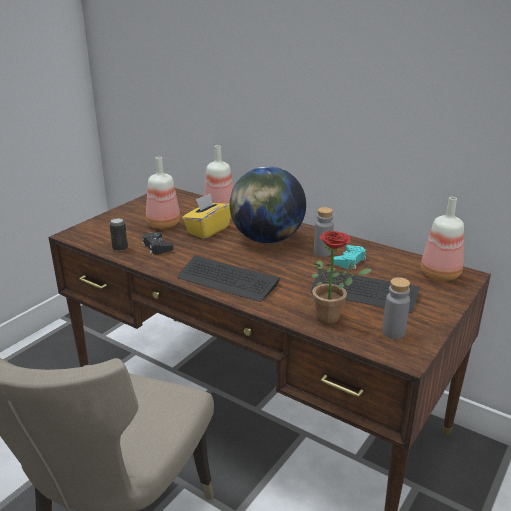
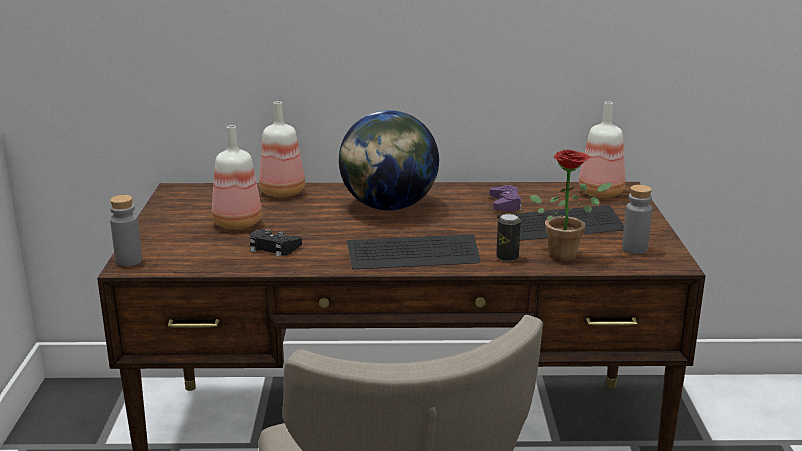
camera: 35 degrees left, 5 degrees down
can [109,218,128,251] -> can moved to [496,214,521,262]
yellow tissue box [182,193,231,239] -> none
grey bottle [314,207,334,257] -> grey bottle moved to [110,195,142,266]
turquoise game controller [334,245,366,270] -> purple game controller [490,185,522,211]

